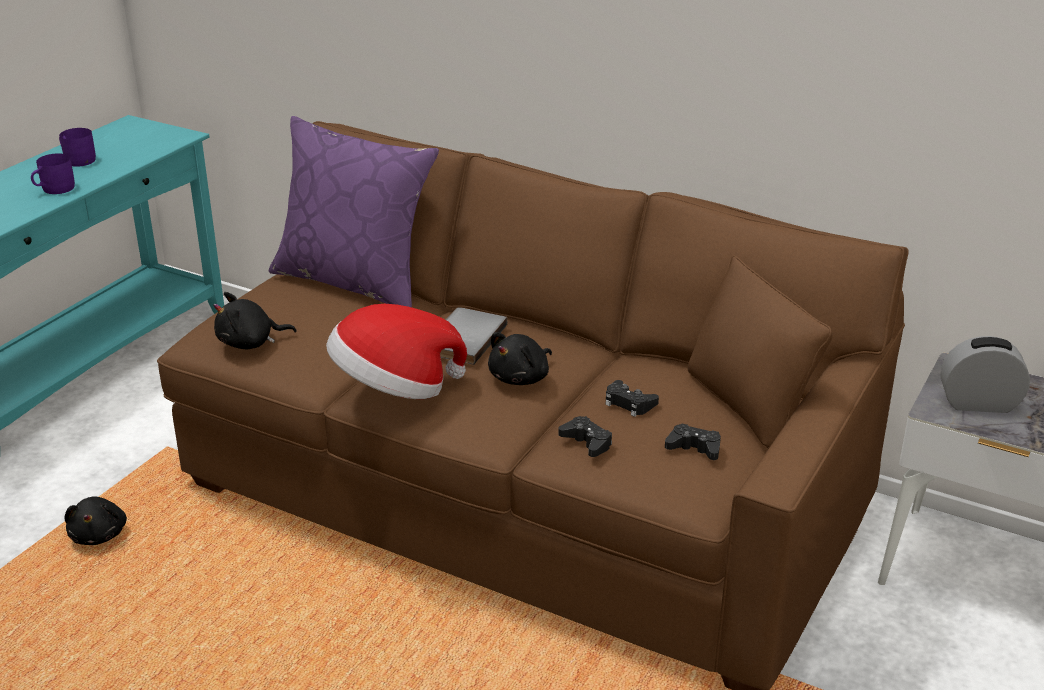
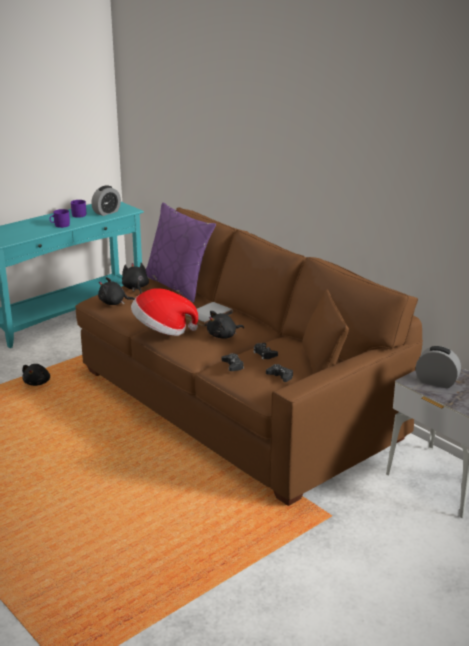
camera: 20 degrees right, 5 degrees down
none -> alarm clock [91,185,121,216]
none -> black plush toy [122,263,149,294]

